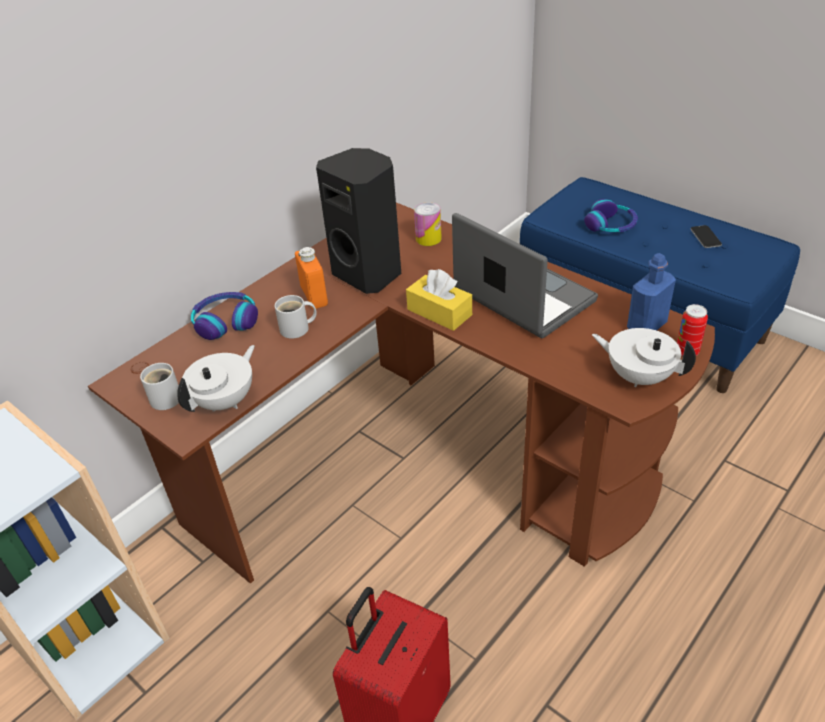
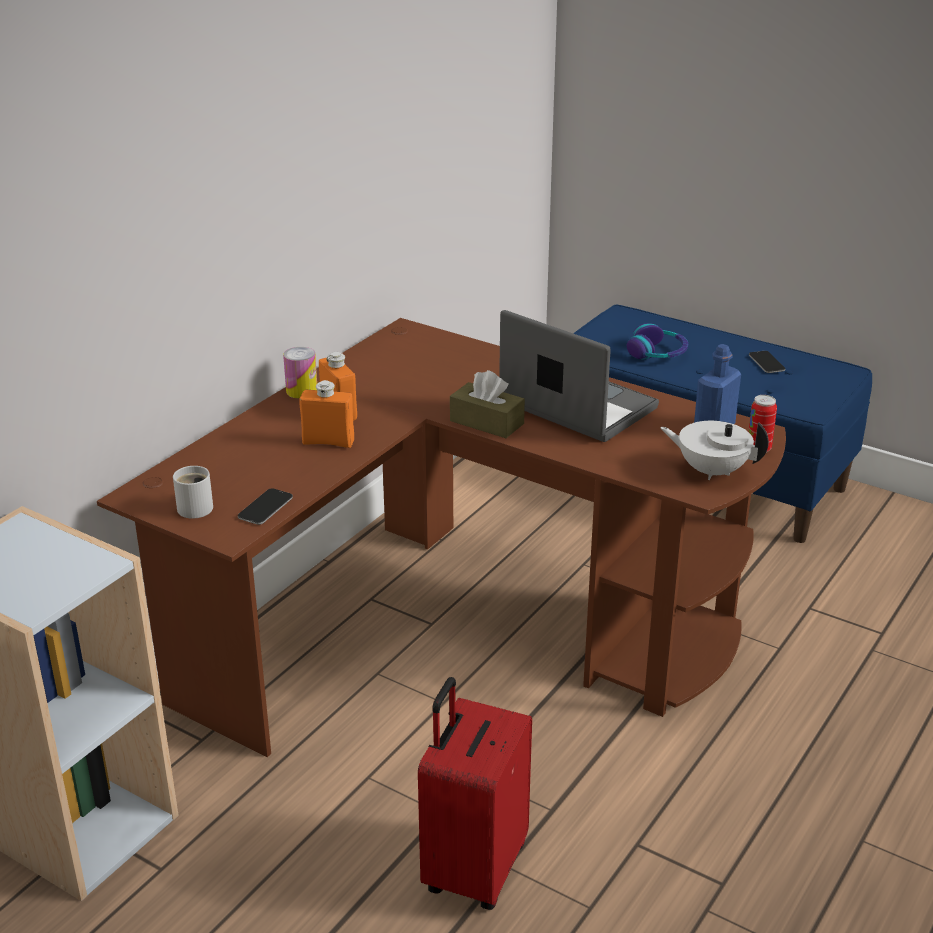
camera: 10 degrees left, 10 degrees down
white teapot [177,345,255,412] -> phone [238,488,293,525]
headphones [191,292,258,340] -> none
white mug [275,295,317,339] -> orange bottle [299,380,354,448]
black speaker [316,148,401,294] -> none
yellow tissue box [406,269,472,331] -> brown tissue box [450,370,525,438]
can [414,202,442,246] -> can moved to [283,347,317,399]

